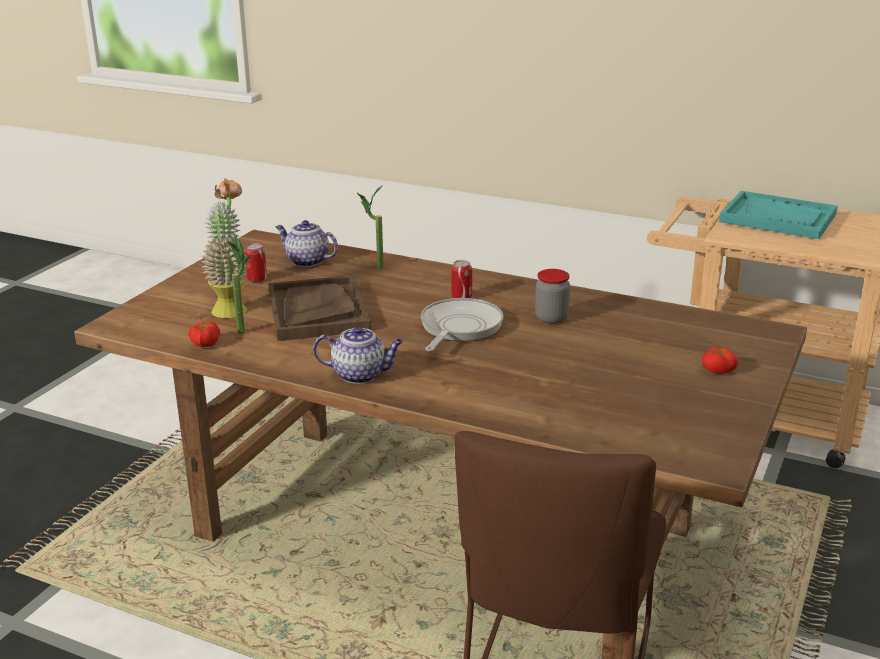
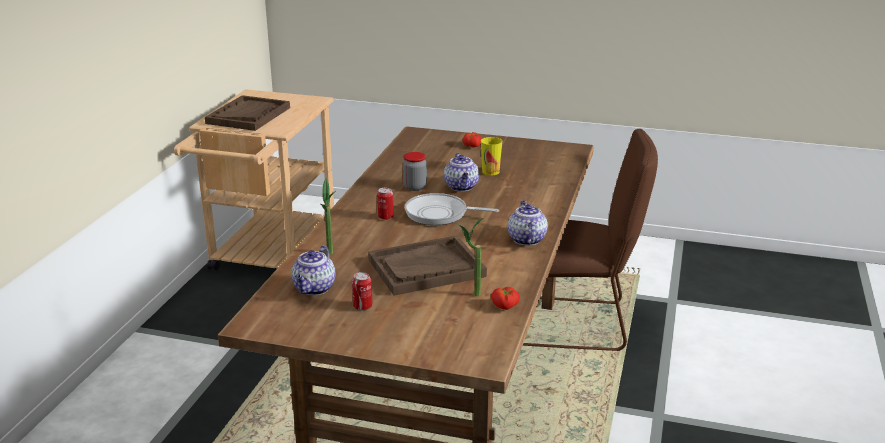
camera: 100 degrees left, 0 degrees up
potted plant [200,178,248,318] -> none
turquoise tray [719,191,838,239] -> brown tray [205,95,290,131]
none -> teapot [444,153,479,191]
none -> cup [481,137,502,175]

